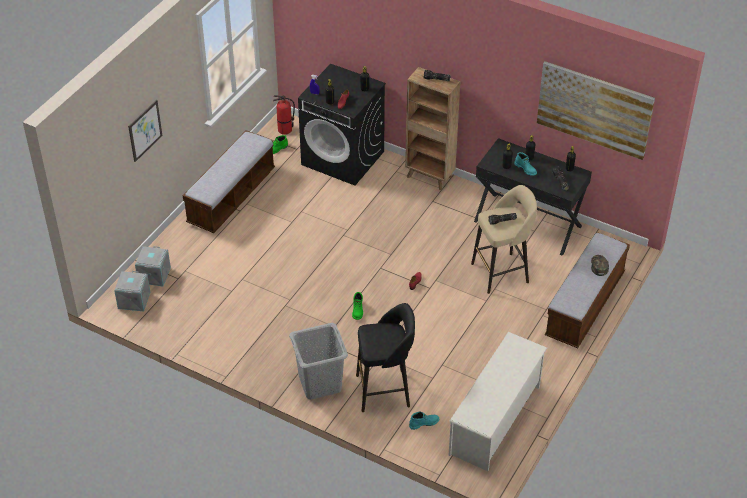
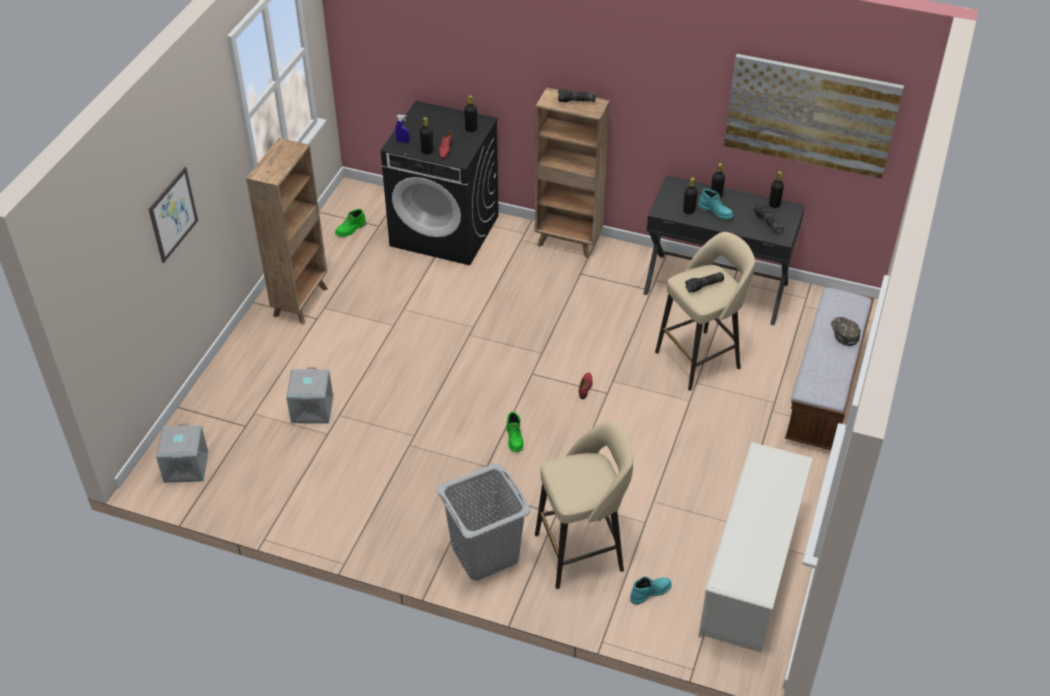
camera: 10 degrees left, 0 degrees up
grey storage box [135,246,171,286] -> grey storage box moved to [286,367,333,424]
bench [183,130,275,233] -> brown bookcase [246,138,328,324]
fire extinguisher [273,95,295,135] -> none
black stool [356,303,415,412] -> beige stool [535,421,633,589]

